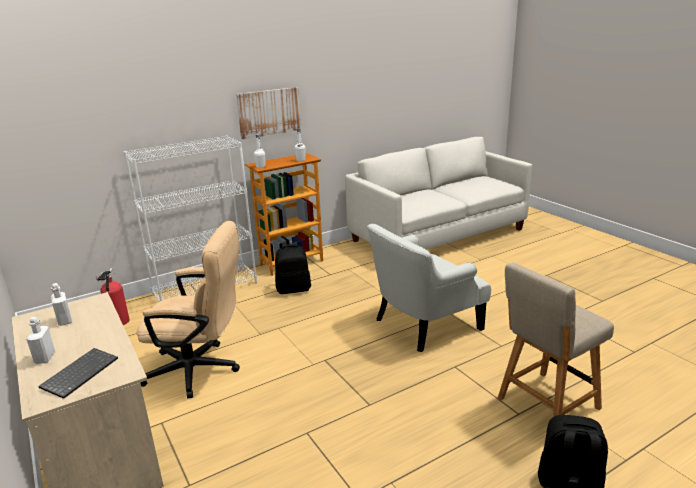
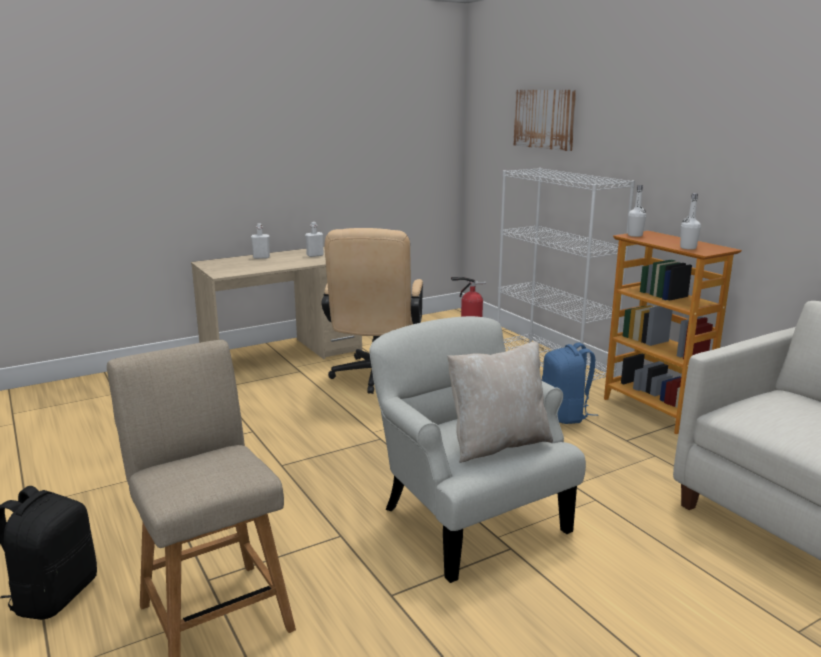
camera: 90 degrees right, 5 degrees down
keyboard [38,348,118,399] -> none
picture [236,87,301,139] -> picture moved to [513,90,576,151]
black backpack [275,241,311,294] -> blue backpack [542,343,598,424]
none -> beige pillow [447,341,553,463]

